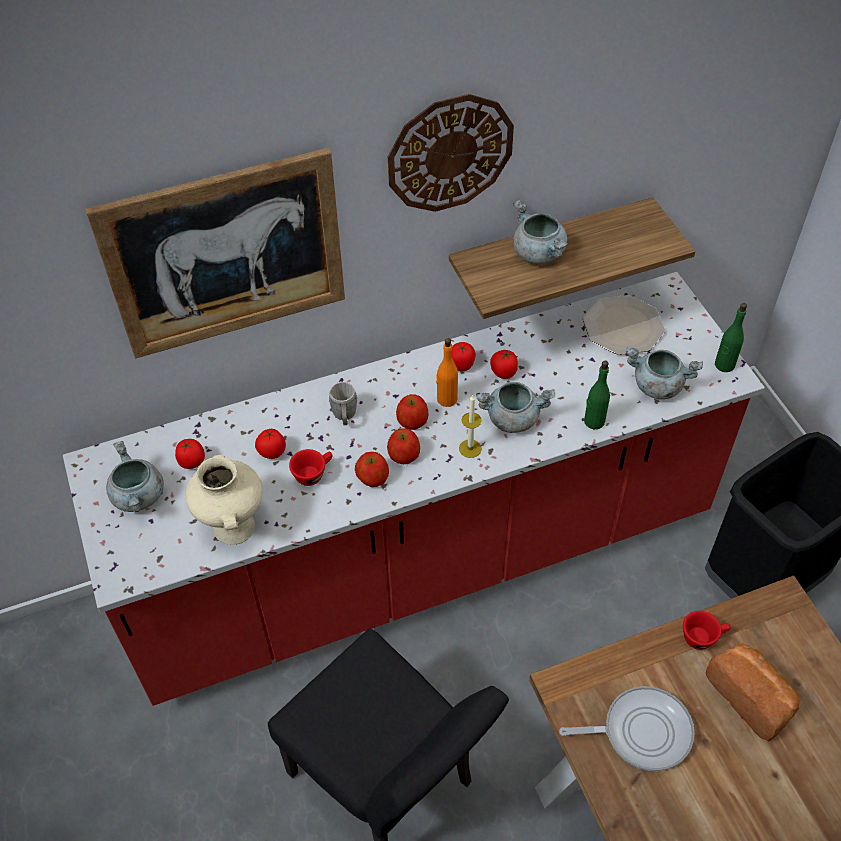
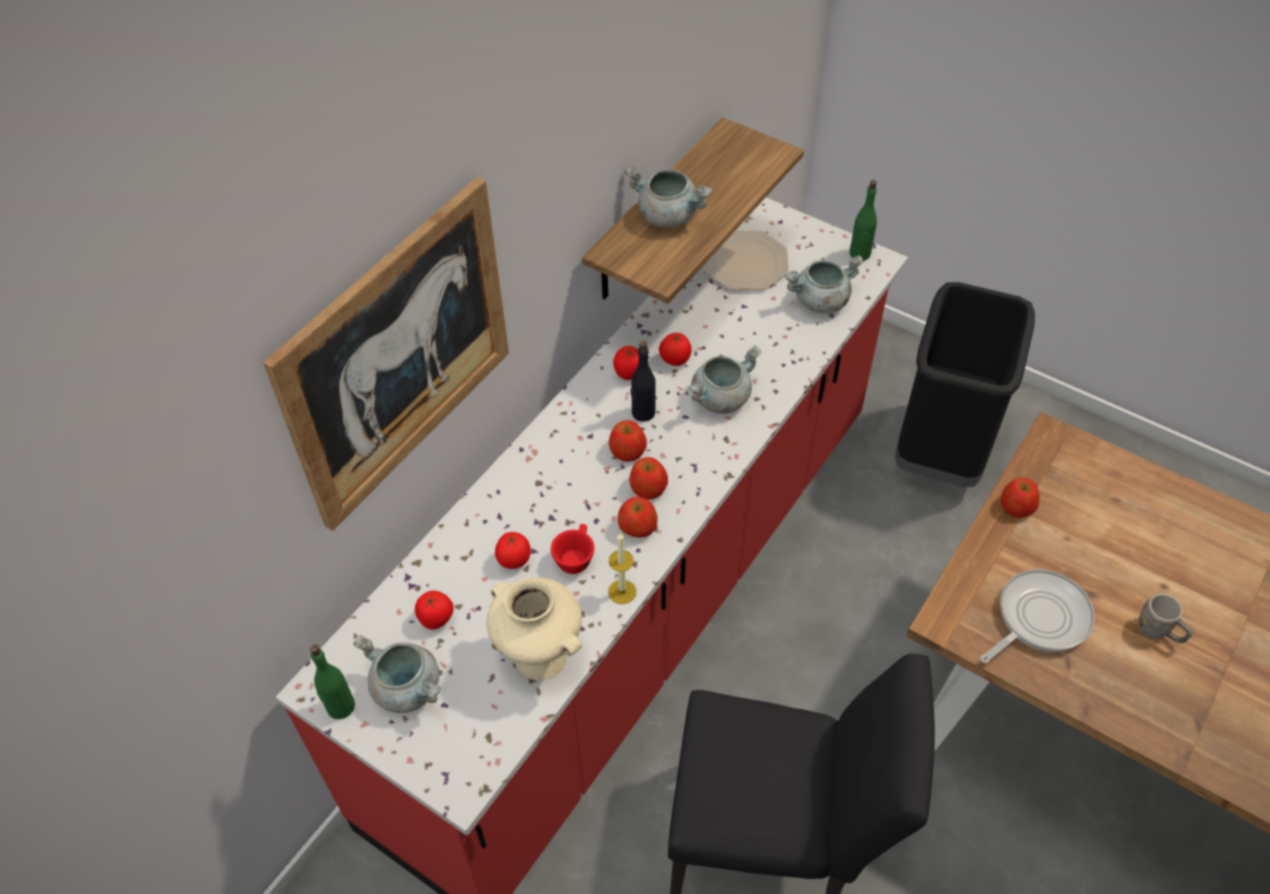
camera: 35 degrees left, 0 degrees up
grey mug [329,382,357,425] -> grey mug moved to [1138,594,1193,643]
wall clock [388,94,514,212] -> none
orange bottle [436,338,458,407] -> black bottle [630,341,656,422]
candle [459,395,482,458] -> candle moved to [608,533,636,604]
green bottle [584,361,610,429] -> green bottle moved to [310,645,355,719]
red cup [683,611,731,650] -> apple [1001,478,1040,518]
bread [706,644,800,741] -> none

